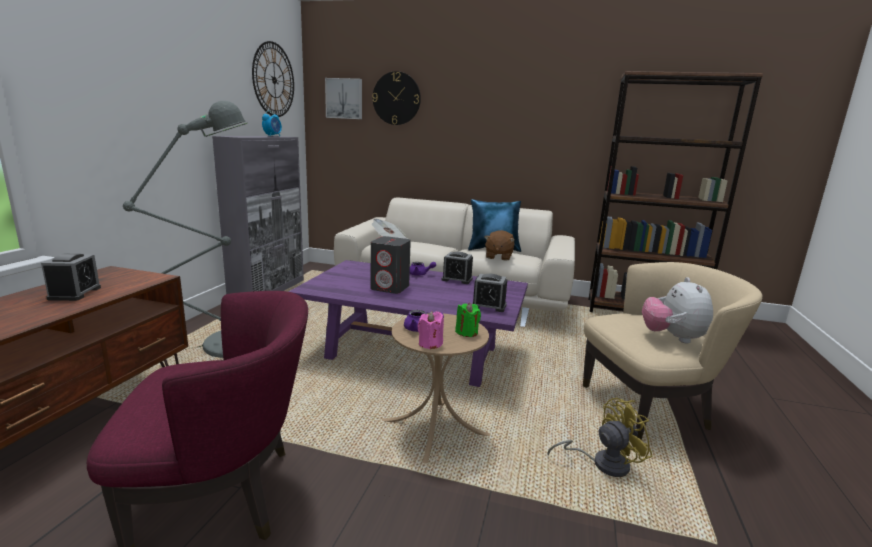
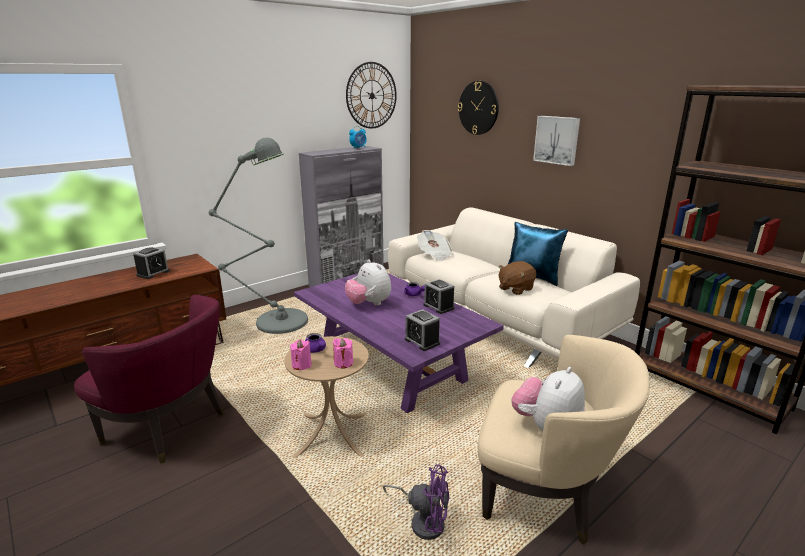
camera: 35 degrees right, 5 degrees up
picture [325,78,362,119] -> picture moved to [533,116,580,166]
grey speaker [370,236,411,294] -> plush toy [345,259,391,306]
green candle [455,303,481,337] -> pink candle [333,338,353,368]
yellow fan [548,398,653,477] -> purple fan [383,464,449,540]

